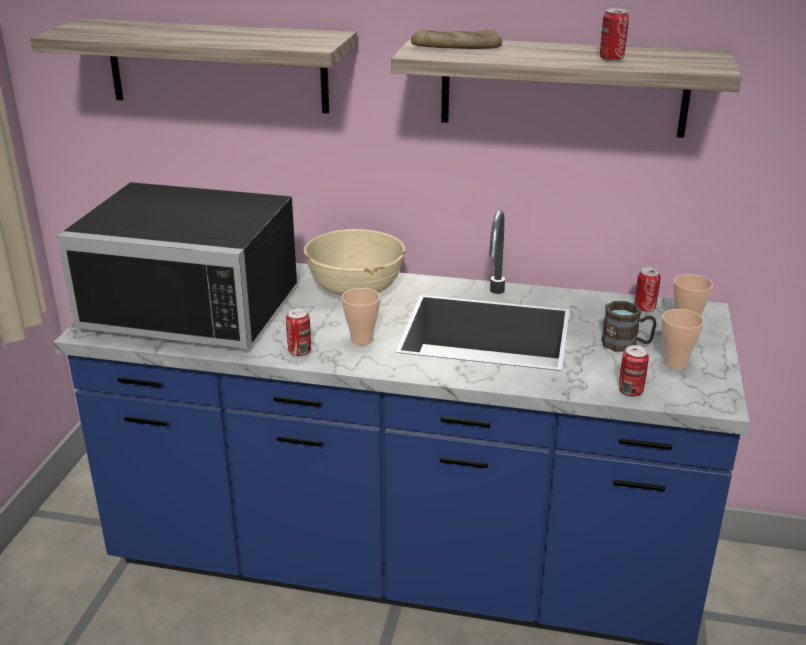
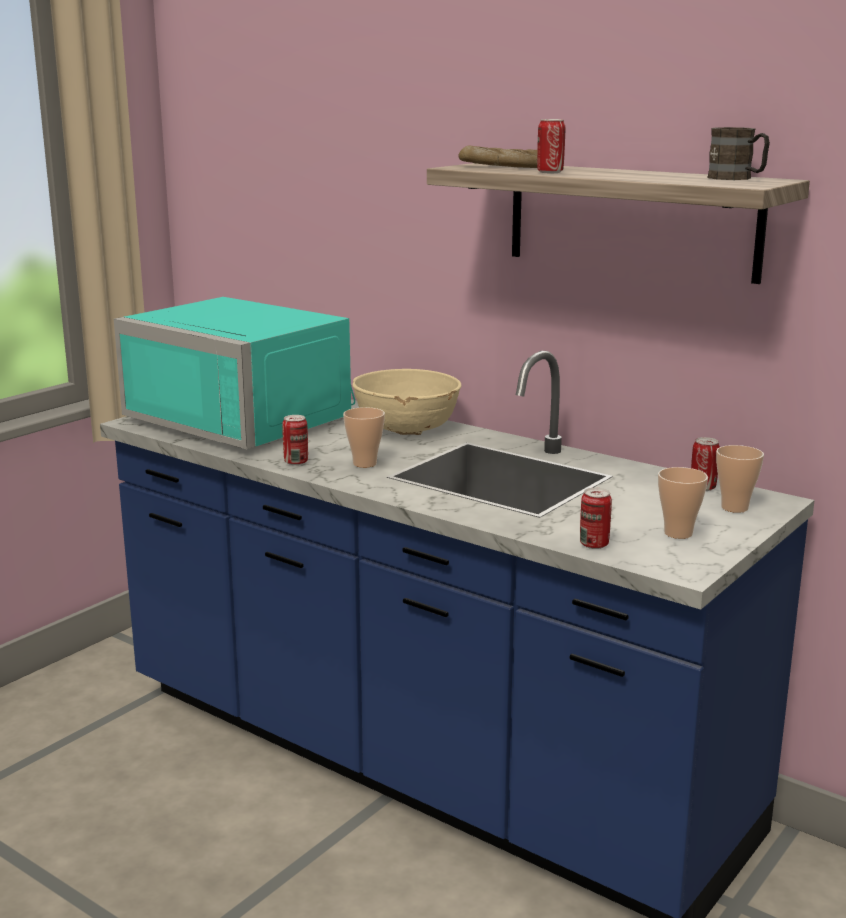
camera: 25 degrees right, 10 degrees down
shelf [30,19,357,114] -> none
black microwave [57,182,297,349] -> turquoise microwave [114,297,355,450]
can [600,8,629,61] -> can moved to [537,119,565,173]
brown mug [601,301,656,352] -> brown mug moved to [707,127,770,180]

